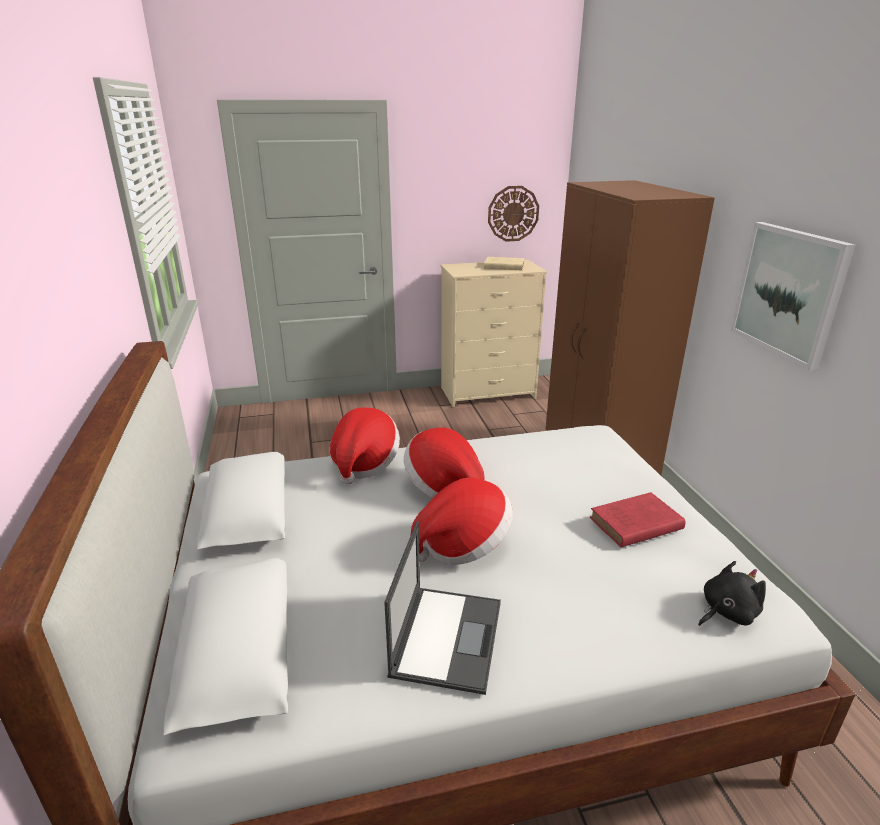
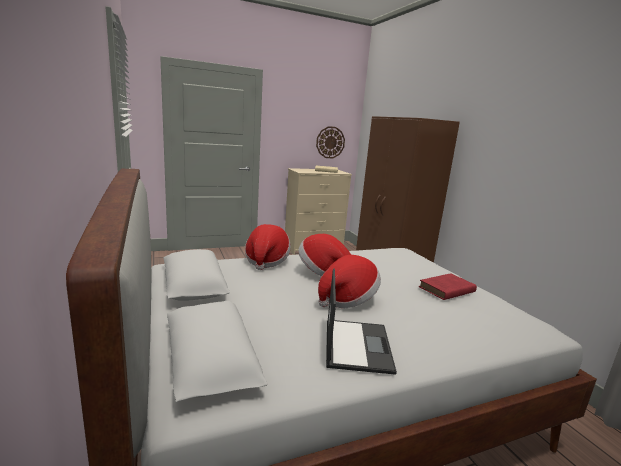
camera: 10 degrees left, 10 degrees down
black plush toy [698,561,766,626] -> none
picture [730,222,855,371] -> none

